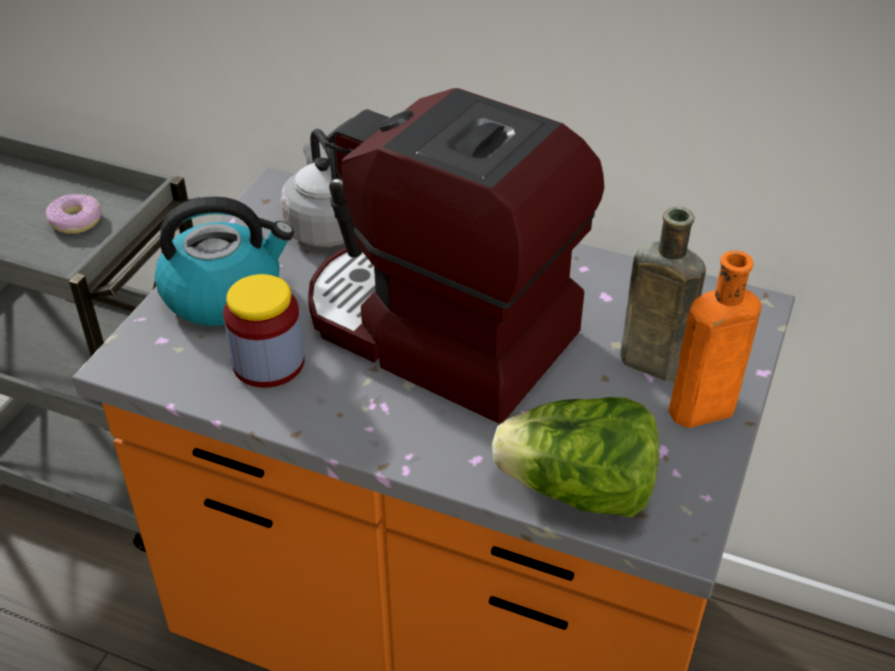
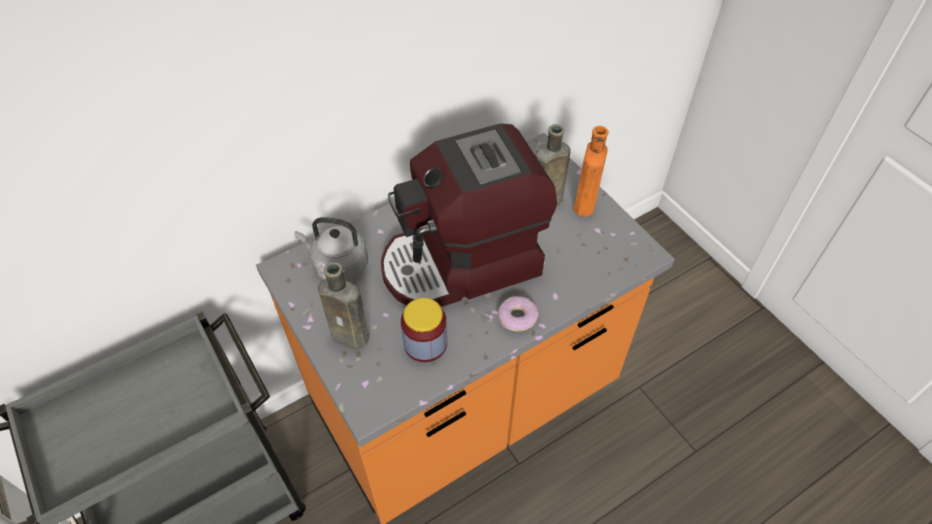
camera: 55 degrees left, 10 degrees up
donut [46,194,101,234] -> donut moved to [498,296,539,332]
kettle [155,196,294,326] -> brown bottle [318,262,369,350]
lettuce [492,397,659,517] -> none

